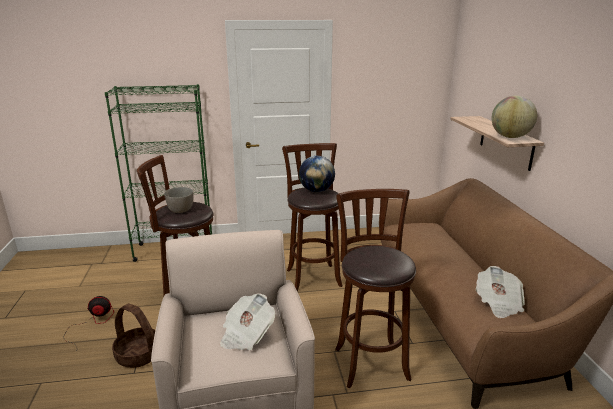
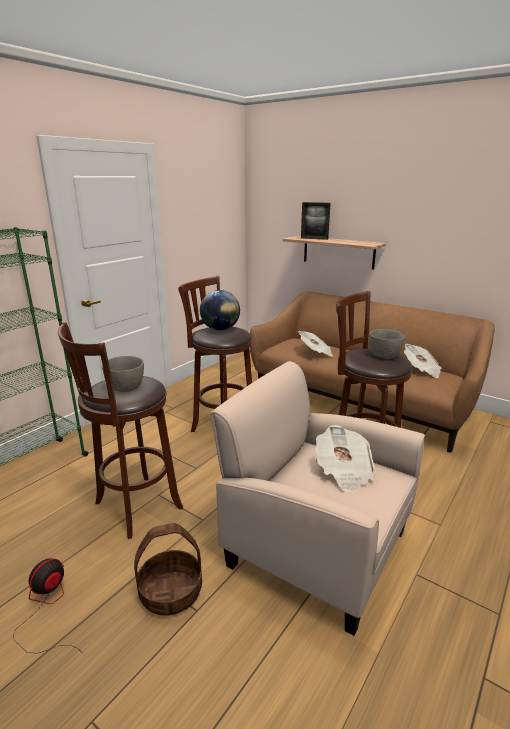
camera: 45 degrees left, 0 degrees up
globe [491,96,537,138] -> none
none -> newspaper [298,331,333,357]
none -> picture frame [301,202,331,240]
none -> grey bowl [369,329,405,359]

